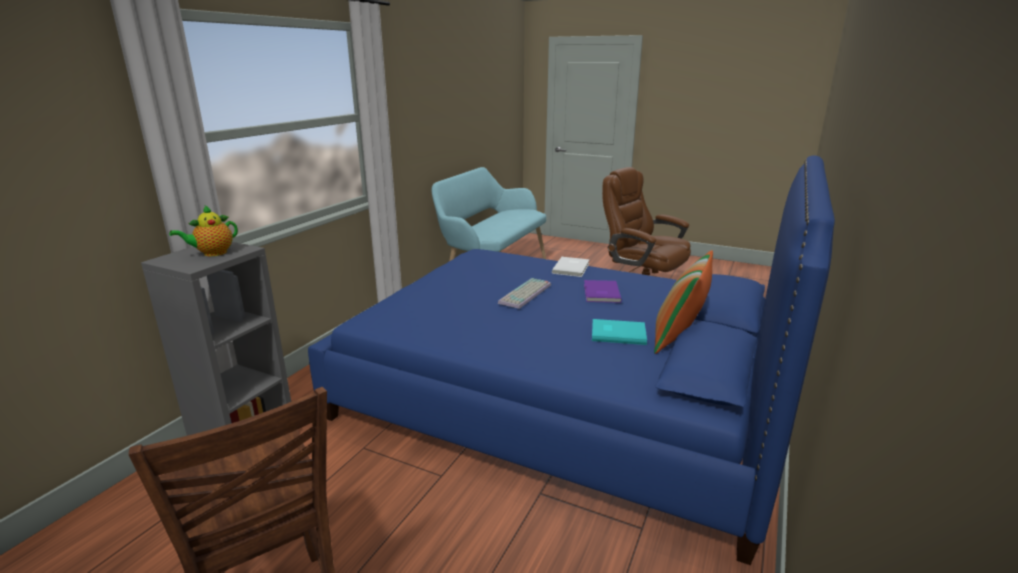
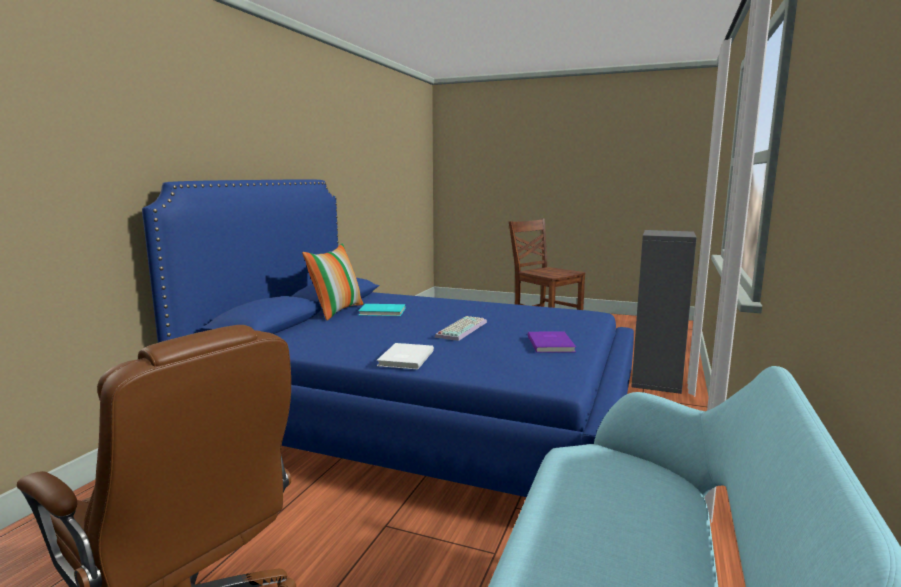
camera: 175 degrees right, 10 degrees down
teapot [169,205,238,256] -> none
purple book [584,280,622,303] -> purple book moved to [527,332,576,353]

